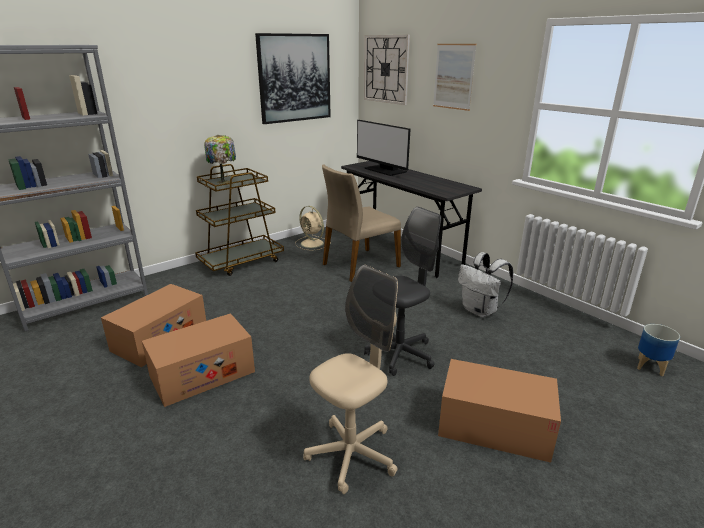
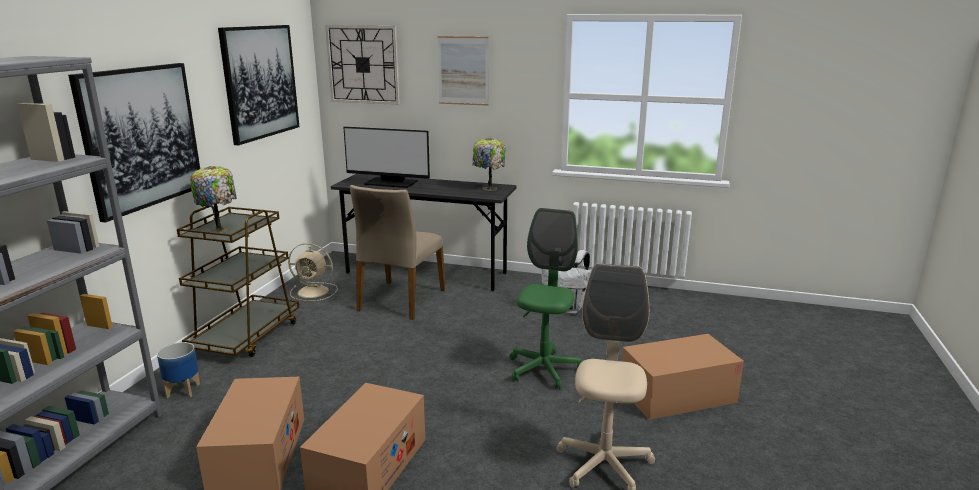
camera: 35 degrees left, 5 degrees down
grey office chair [364,207,441,376] -> green office chair [509,208,581,389]
planter [637,324,680,376] -> planter moved to [157,342,200,398]
none -> picture [68,63,200,222]
none -> table lamp [472,138,505,191]

